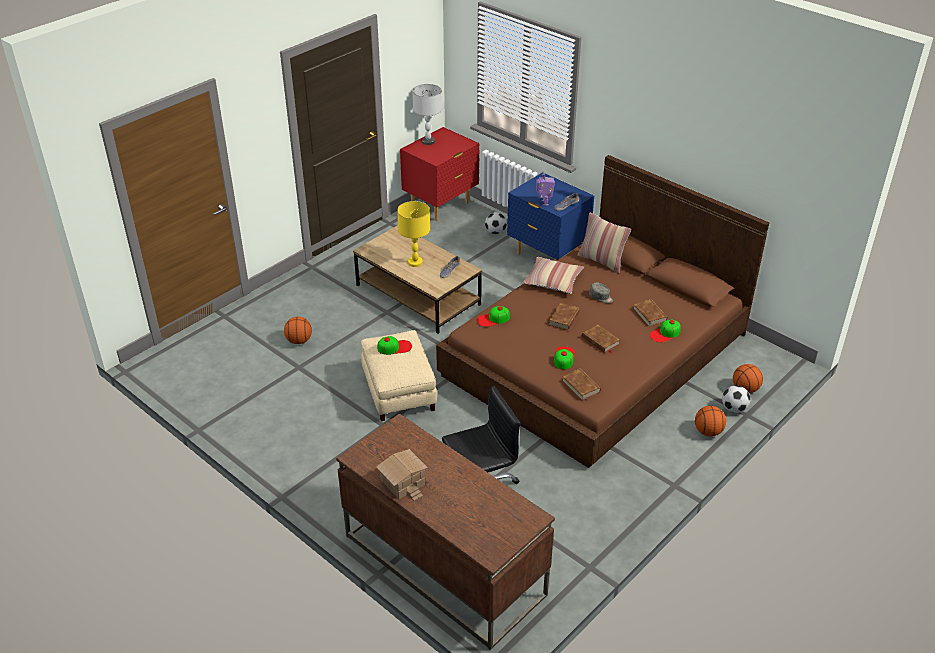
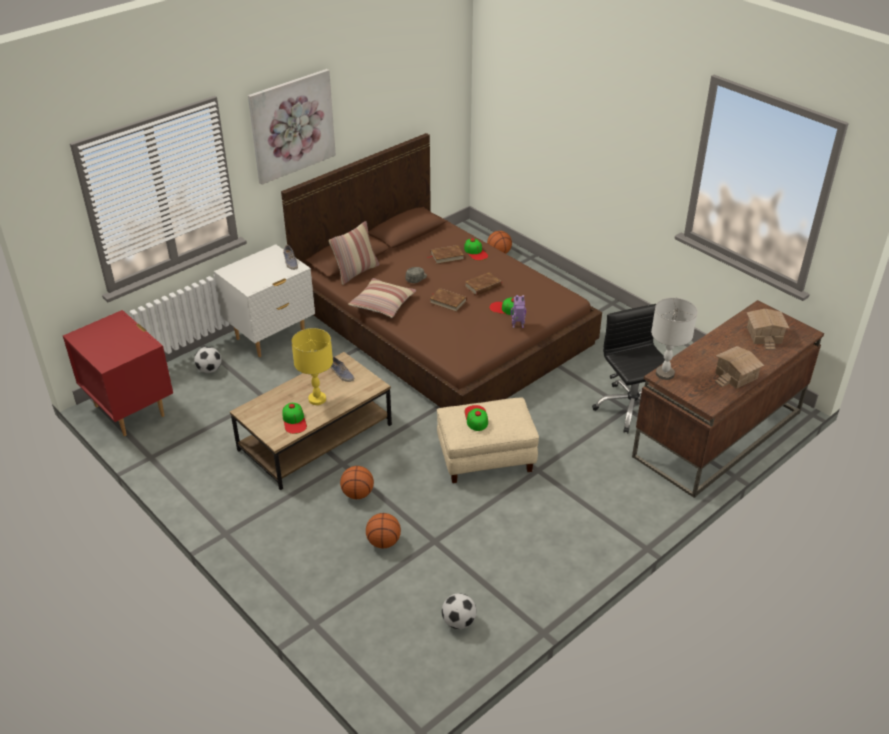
camera: 85 degrees left, 0 degrees up
grey table lamp [412,84,442,145] -> grey table lamp moved to [651,298,697,380]
cap [477,306,510,327] -> cap moved to [283,403,307,434]
blue nightstand [507,173,594,261] -> white nightstand [214,244,315,357]
toy robot [536,171,555,206] -> toy robot moved to [511,295,526,328]
brown book [562,369,601,400] -> none
basketball [695,406,726,437] -> basketball moved to [340,466,374,499]
football [722,385,750,413] -> football moved to [442,593,477,629]
none -> picture [248,69,336,185]
none -> toy house [747,309,789,350]

